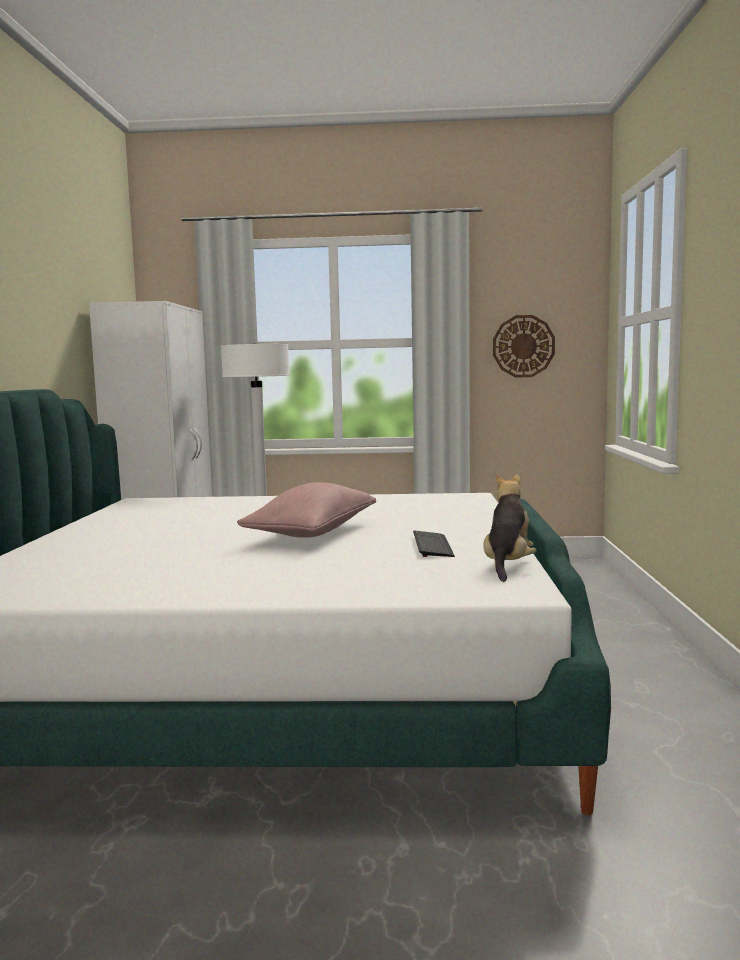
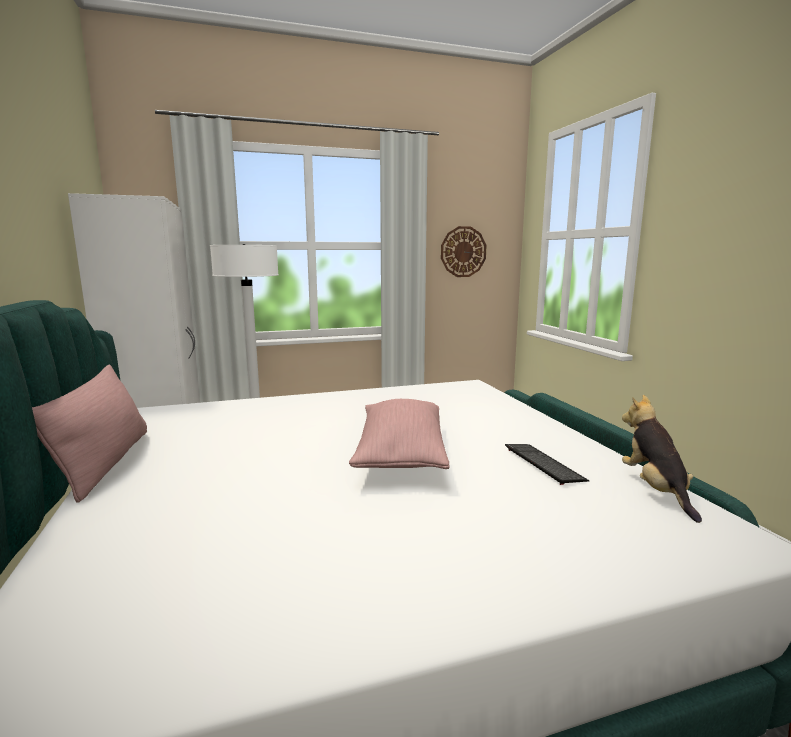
camera: 20 degrees left, 5 degrees up
none -> pink pillow [32,365,147,503]

